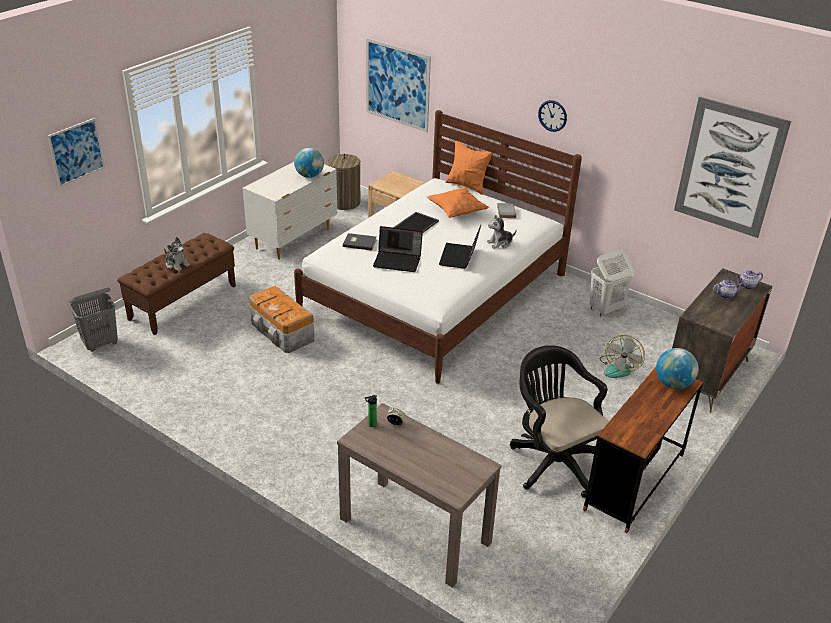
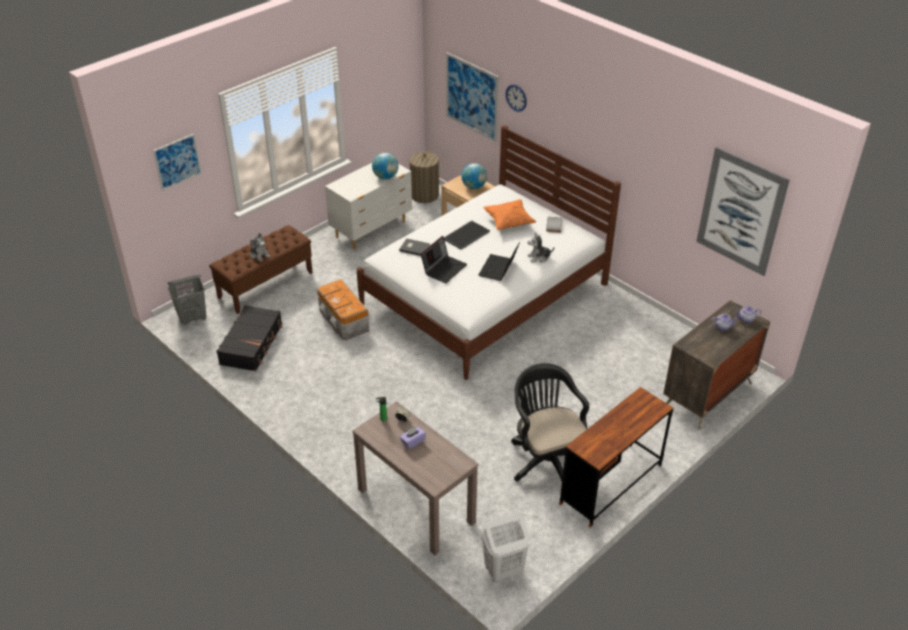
camera: 10 degrees right, 5 degrees up
laptop [373,226,423,272] -> laptop turned 75 degrees counterclockwise [421,236,467,283]
orange pillow [445,141,494,195] -> none
wall clock [538,100,567,132] -> wall clock moved to [506,85,527,112]
white laundry basket [590,250,634,317] -> white laundry basket moved to [481,513,530,582]
fan [599,335,645,378] -> none
globe [656,348,699,389] -> globe moved to [461,163,487,189]
none -> black suitcase [216,305,282,371]
none -> purple tissue box [400,426,426,449]

